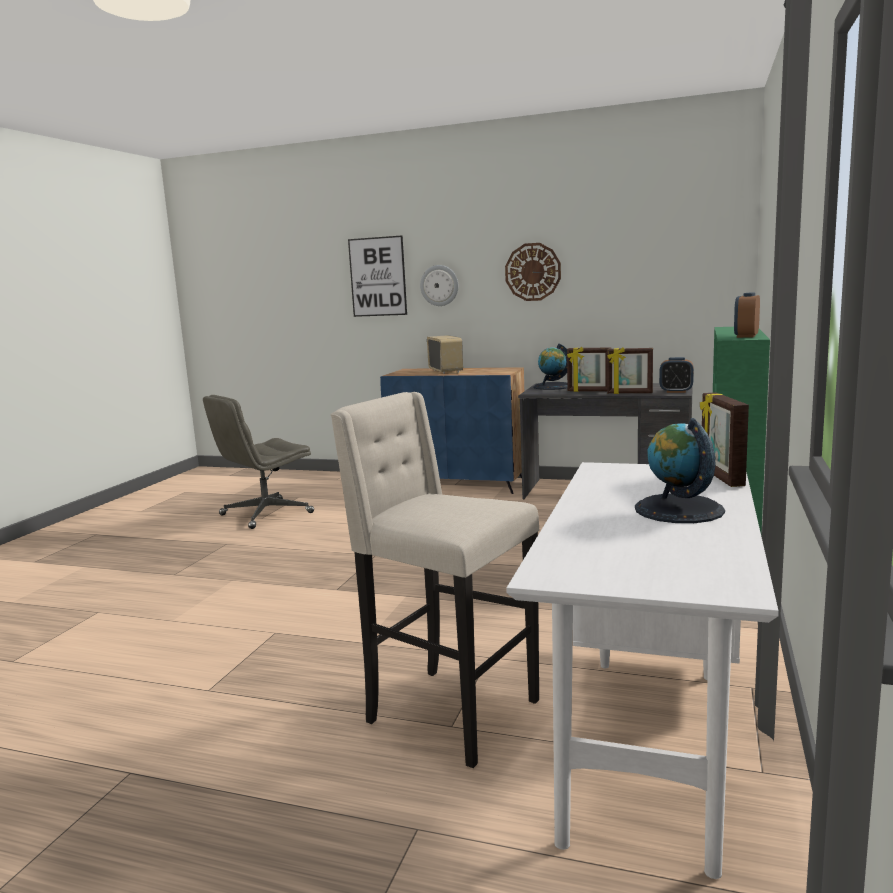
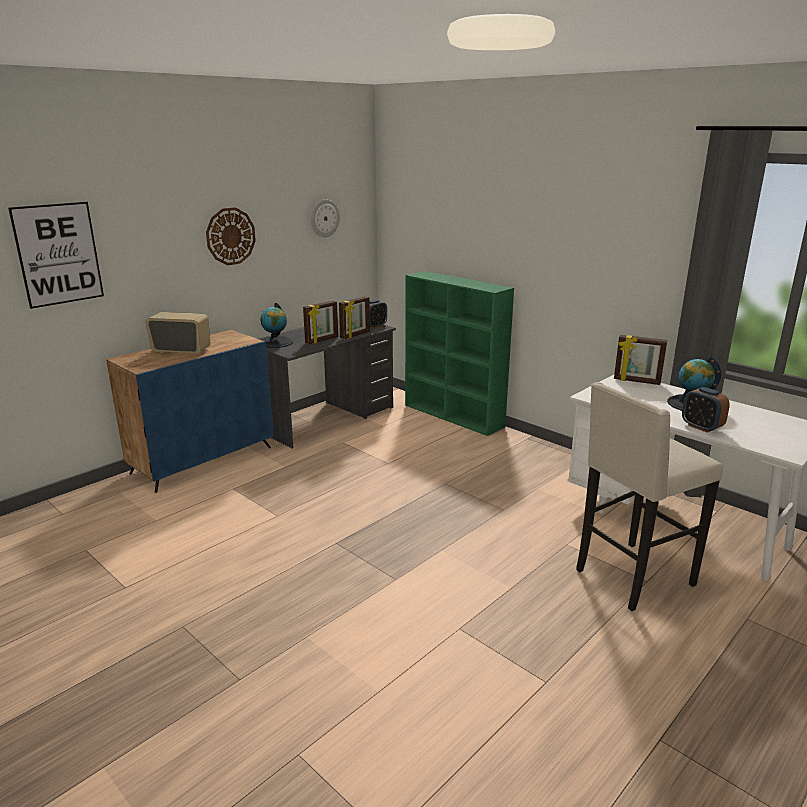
camera: 65 degrees left, 10 degrees up
grey office chair [203,395,314,529] -> none
wall clock [420,265,459,306] -> wall clock moved to [311,199,340,237]
alarm clock [734,292,760,338] -> alarm clock moved to [682,387,730,433]

